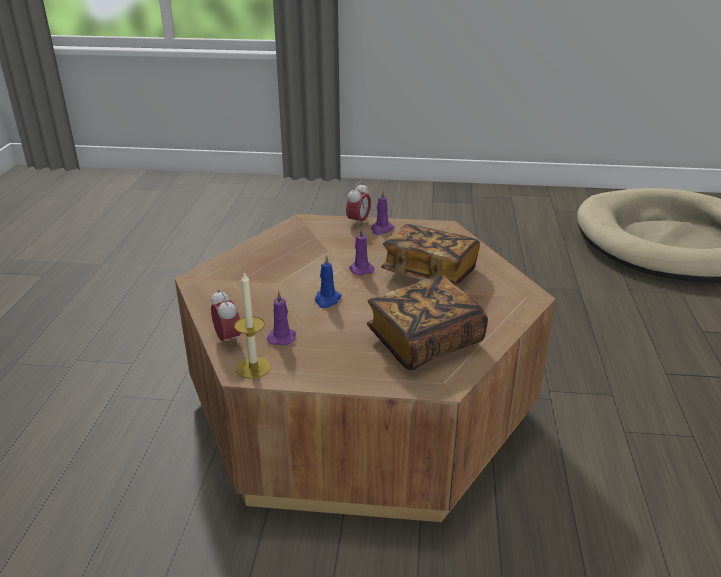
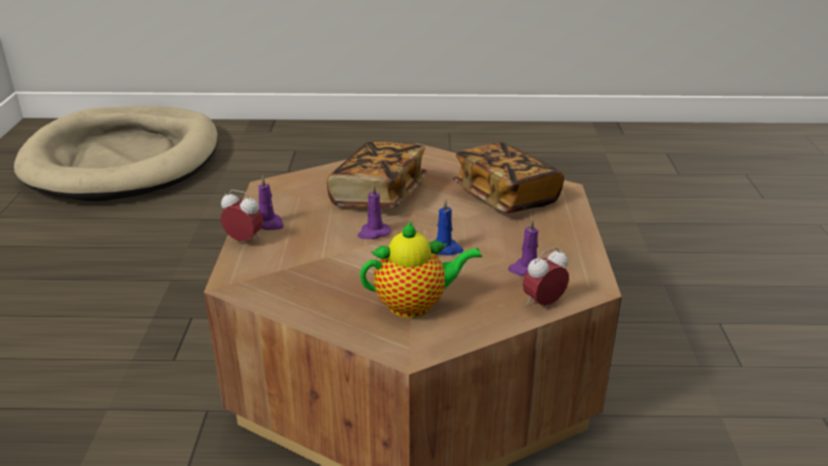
camera: 95 degrees left, 0 degrees up
candle [234,271,271,379] -> none
none -> teapot [360,222,482,318]

